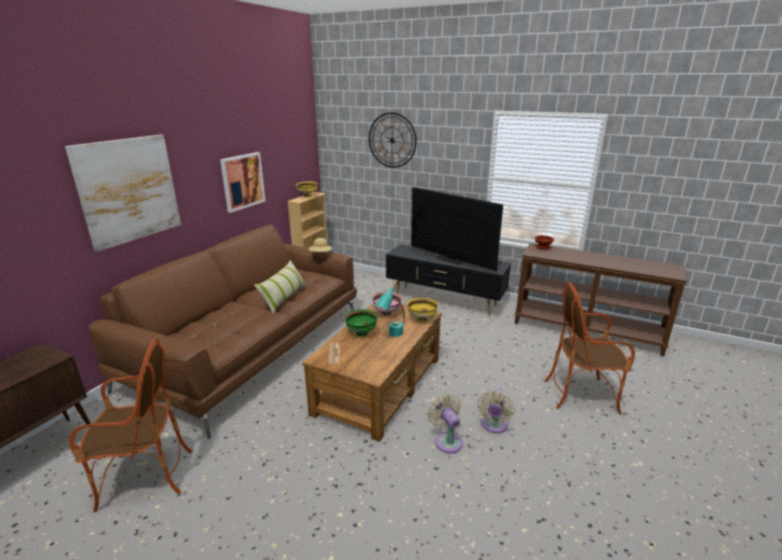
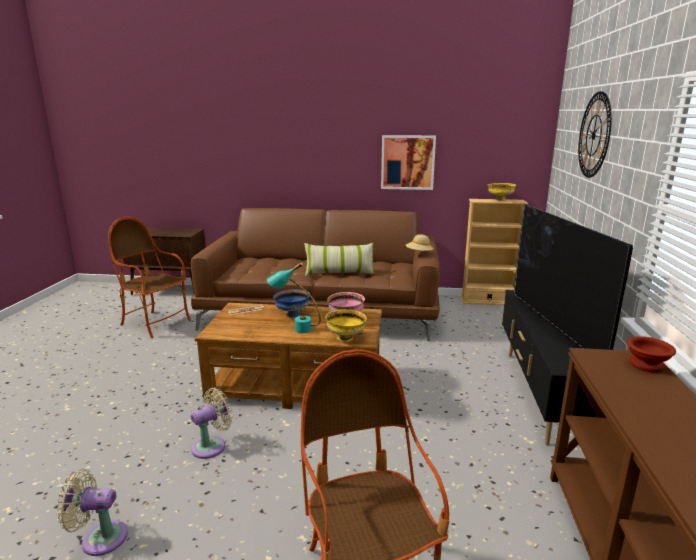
camera: 70 degrees right, 5 degrees down
picture [65,135,181,252] -> none
armchair [69,339,192,512] -> armchair turned 150 degrees clockwise [108,217,191,338]
green bowl [344,309,378,336] -> blue bowl [273,289,310,317]
television [411,187,503,271] -> television turned 150 degrees clockwise [514,204,633,350]
beige fan [478,390,515,434] -> beige fan moved to [56,469,128,556]

